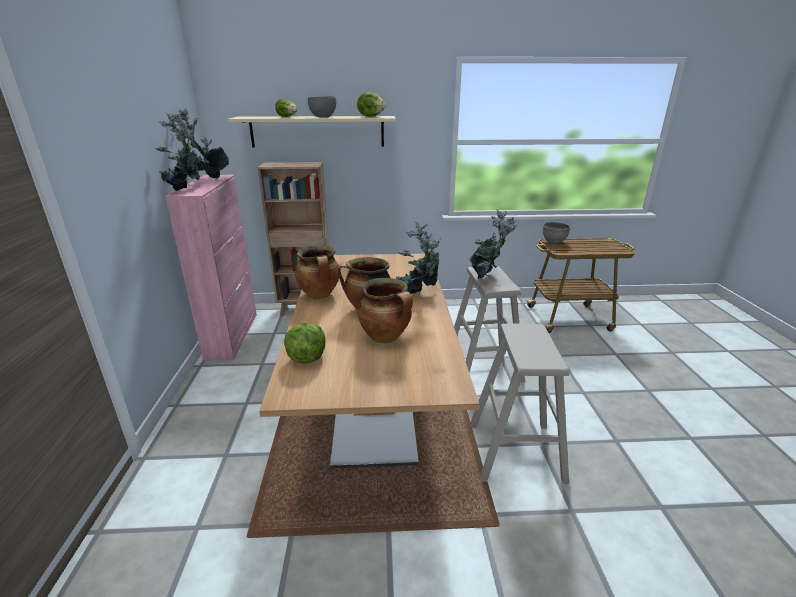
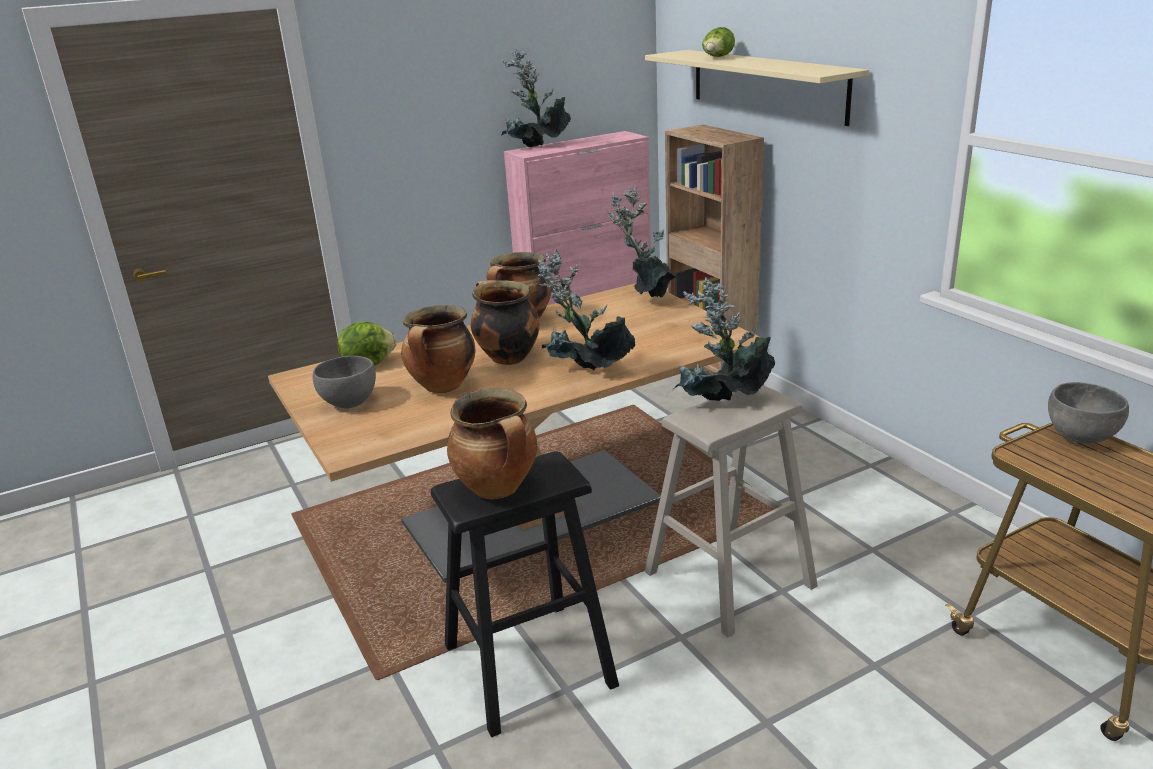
camera: 65 degrees right, 0 degrees up
potted plant [171,108,229,178] -> potted plant moved to [607,186,678,297]
grey bowl [308,96,336,117] -> grey bowl moved to [312,356,376,408]
lettuce [357,92,386,117] -> none
beige stool [470,323,569,484] -> black stool [431,451,619,737]
none -> cooking pot [447,389,537,499]

